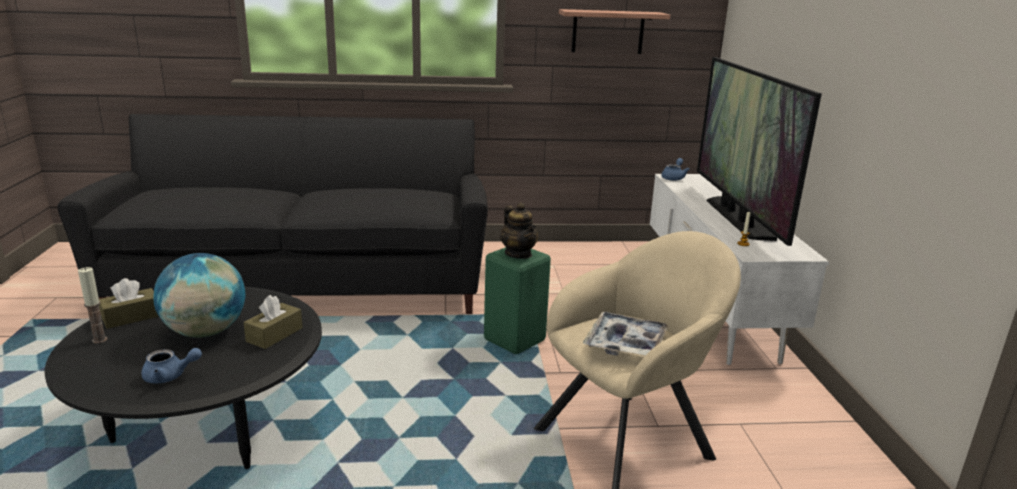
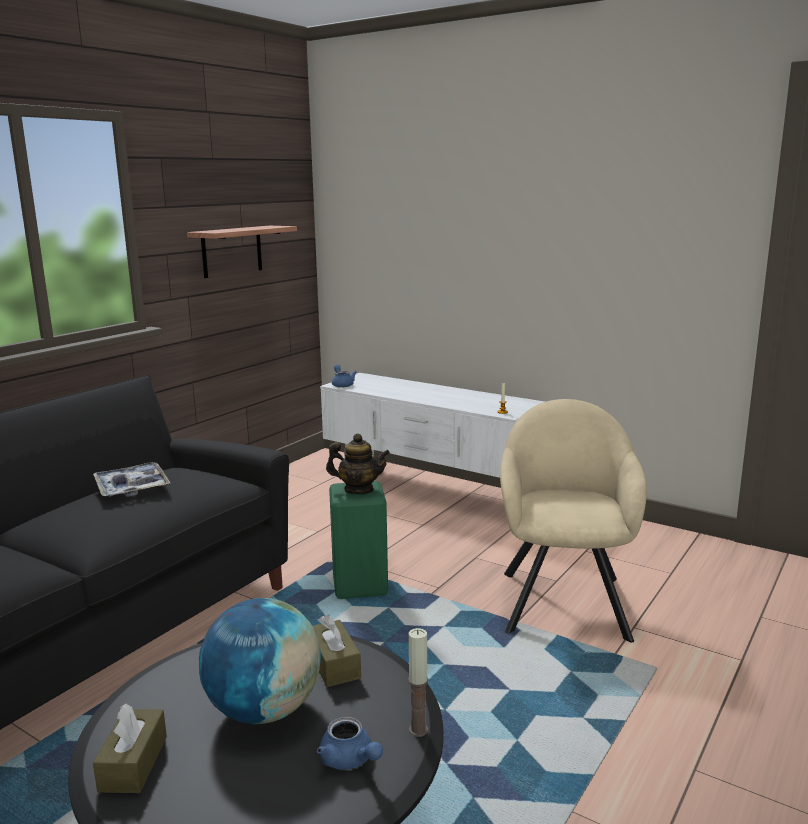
camera: 50 degrees left, 5 degrees down
candle [78,267,107,344] -> candle moved to [408,628,428,737]
blue teapot [141,348,202,384] -> blue teapot turned 105 degrees clockwise [317,717,383,770]
tray [583,312,669,357] -> tray moved to [93,462,170,497]
television [697,57,822,246] -> none

